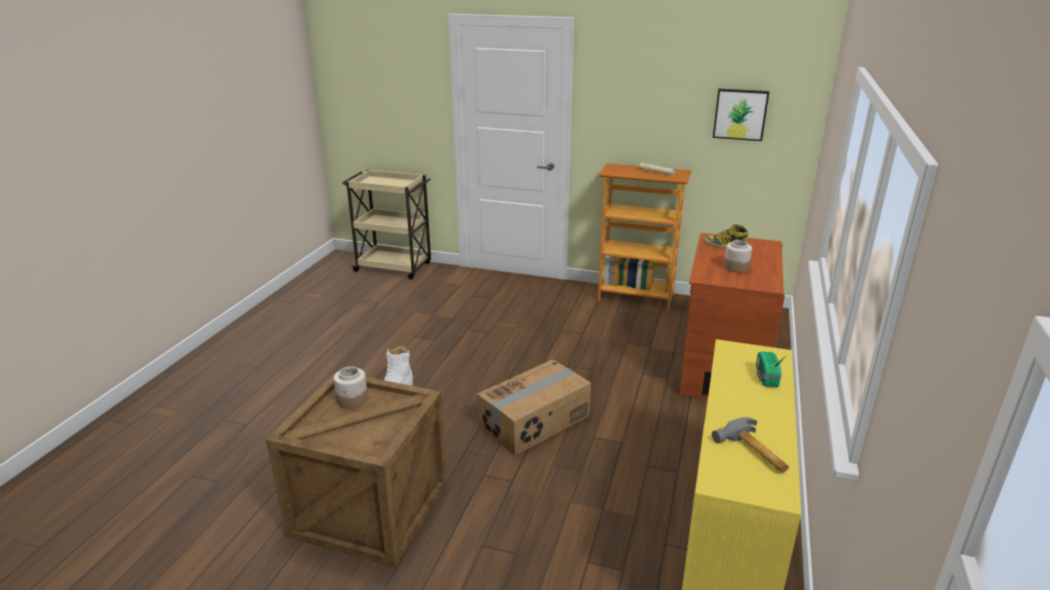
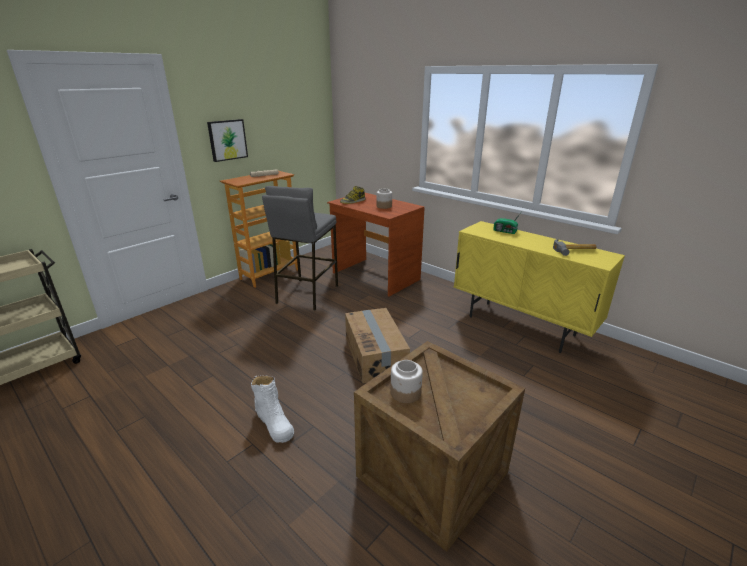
camera: 65 degrees left, 0 degrees up
picture [713,89,769,141] -> picture moved to [207,119,248,162]
none -> grey stool [262,186,338,310]

